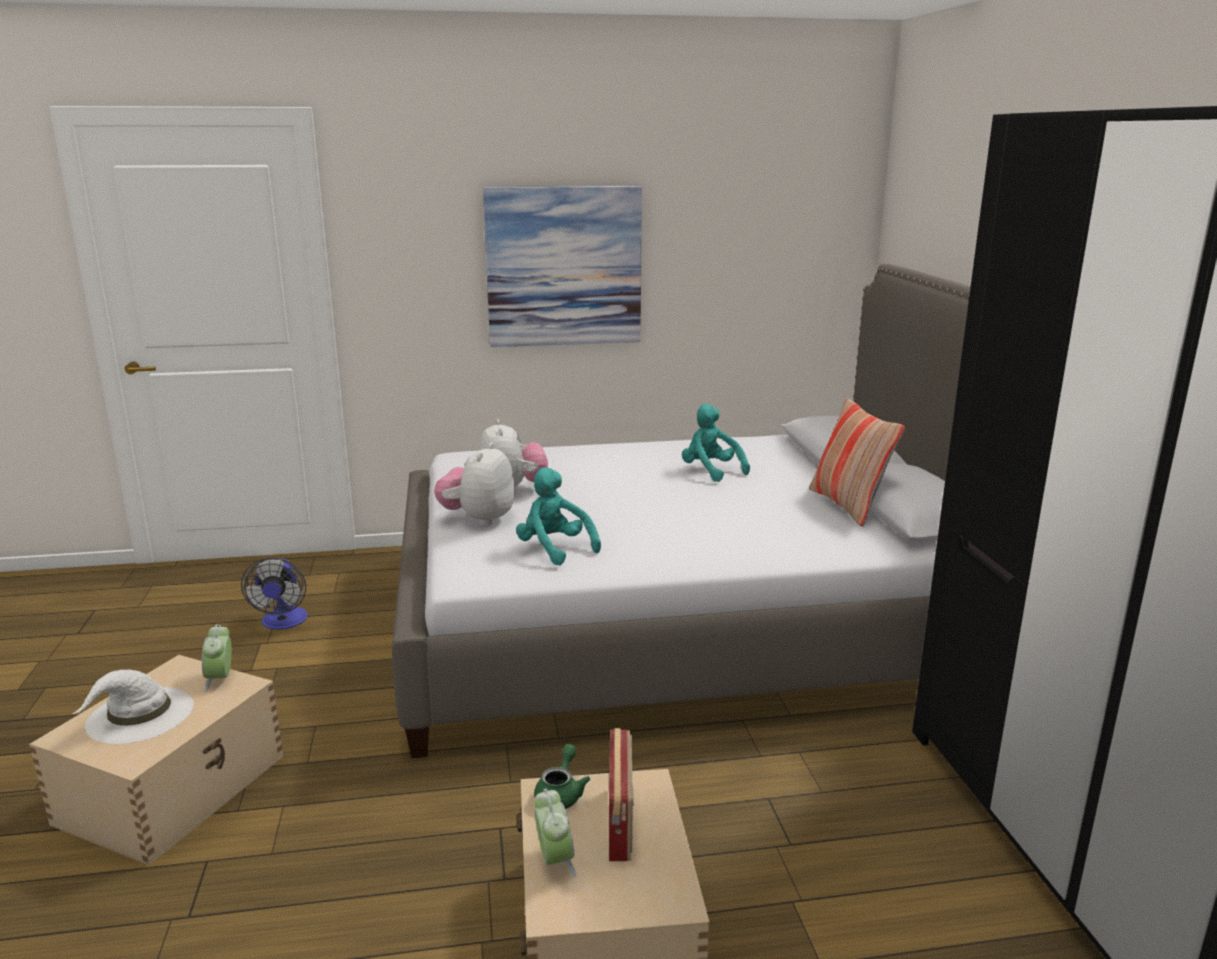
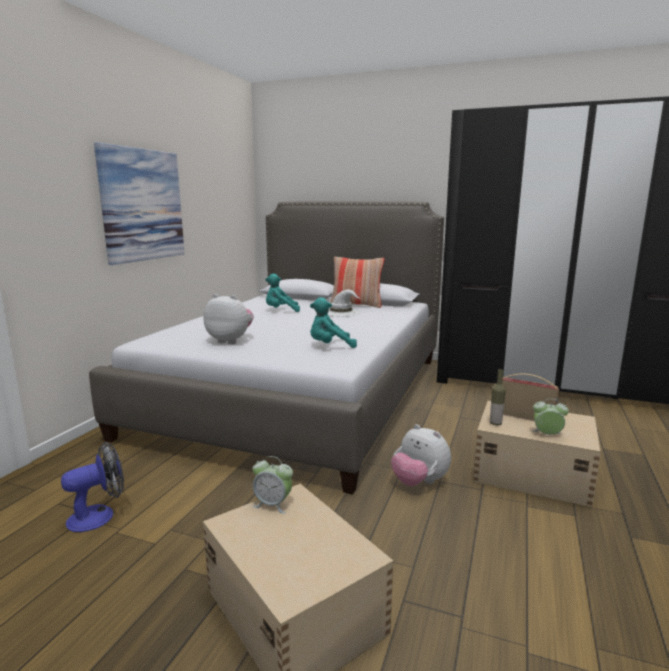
camera: 60 degrees left, 5 degrees down
white hat [72,670,194,744] -> white hat moved to [328,290,361,317]
fan [241,558,308,629] -> fan turned 60 degrees counterclockwise [61,442,124,532]
plush toy [434,443,515,526] -> plush toy moved to [391,424,451,486]
green teapot [534,744,590,809] -> bottle [490,369,506,425]

